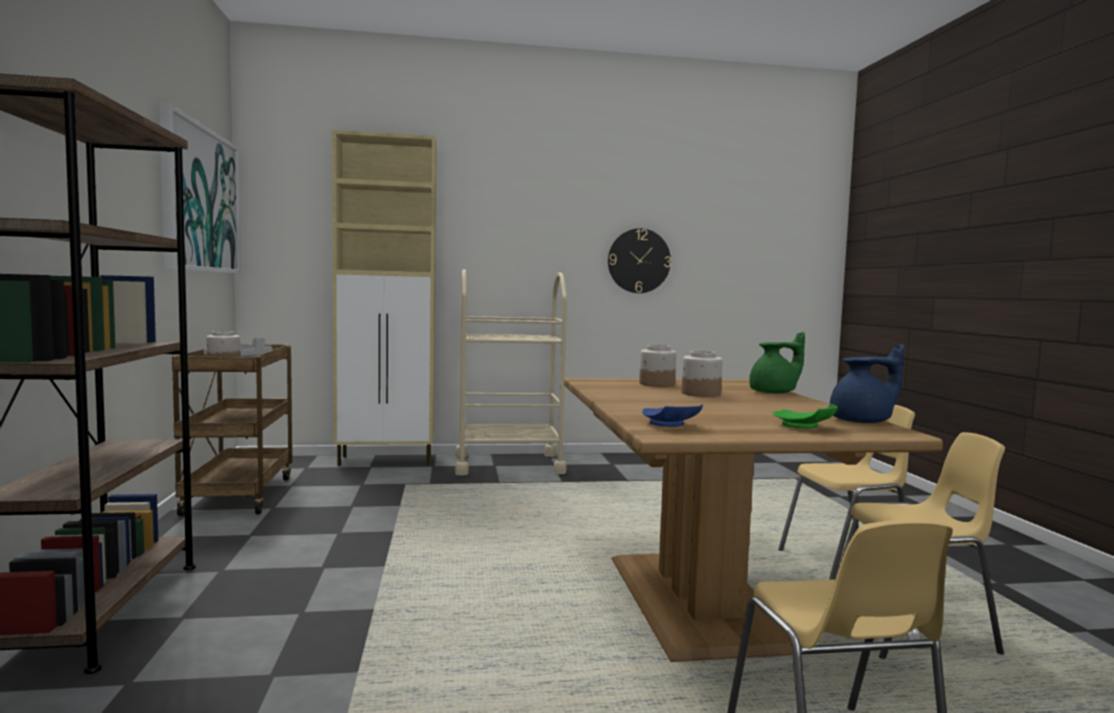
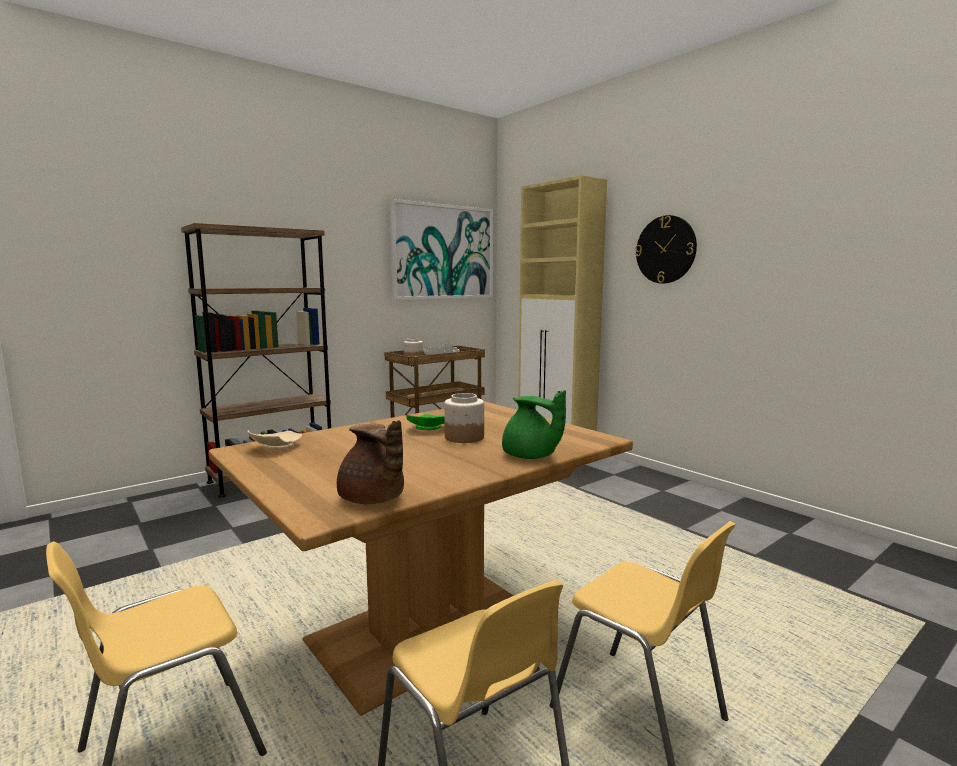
camera: 60 degrees right, 5 degrees up
beige cart [455,269,567,476] -> none
wall clock [608,228,671,293] -> wall clock moved to [635,215,697,284]
jar [639,345,676,387] -> none
blue plate [642,404,703,427] -> beige plate [248,430,302,450]
green plate [772,404,837,429] -> green plate moved to [406,414,445,430]
blue teapot [830,344,904,423] -> brown teapot [337,420,404,504]

